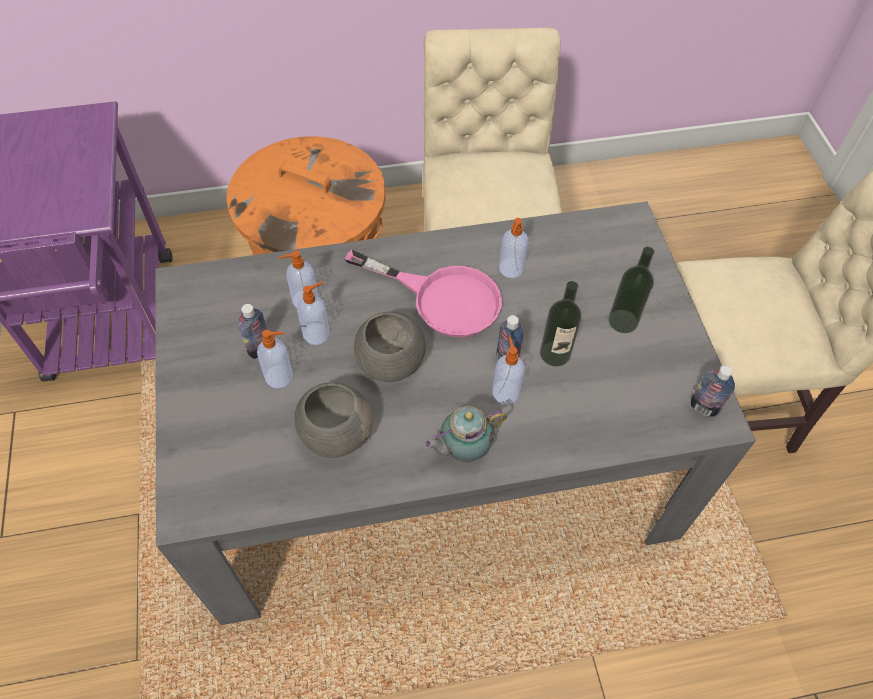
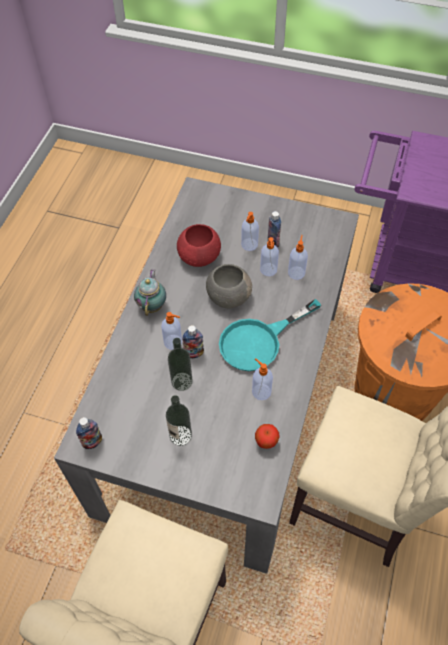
camera: 120 degrees right, 0 degrees up
grey bowl [294,382,373,458] -> red bowl [177,224,221,267]
pink frying pan [345,250,502,337] -> turquoise frying pan [219,299,321,371]
none -> apple [255,424,279,449]

